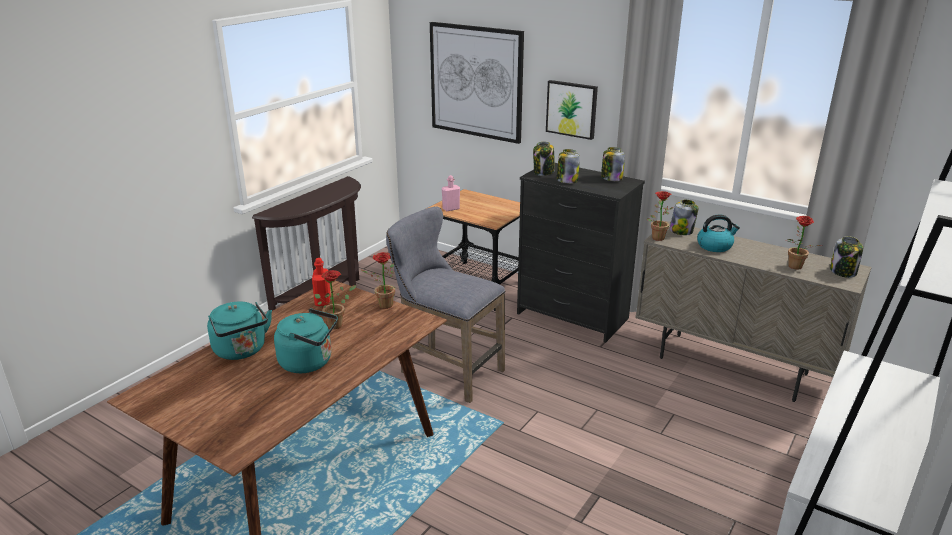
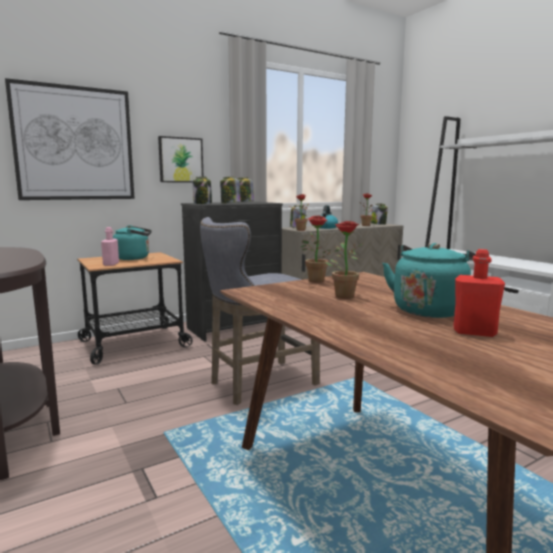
camera: 65 degrees left, 15 degrees down
turquoise kettle [207,302,272,360] -> turquoise kettle moved to [113,225,152,260]
red bottle [312,258,331,306] -> red bottle moved to [453,249,505,337]

